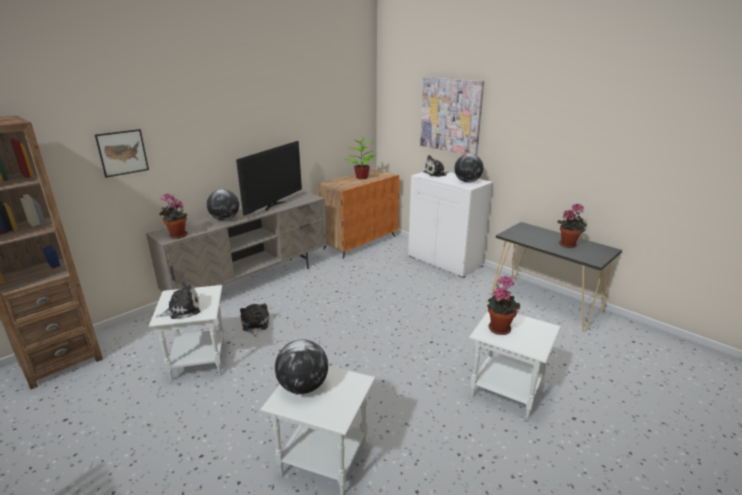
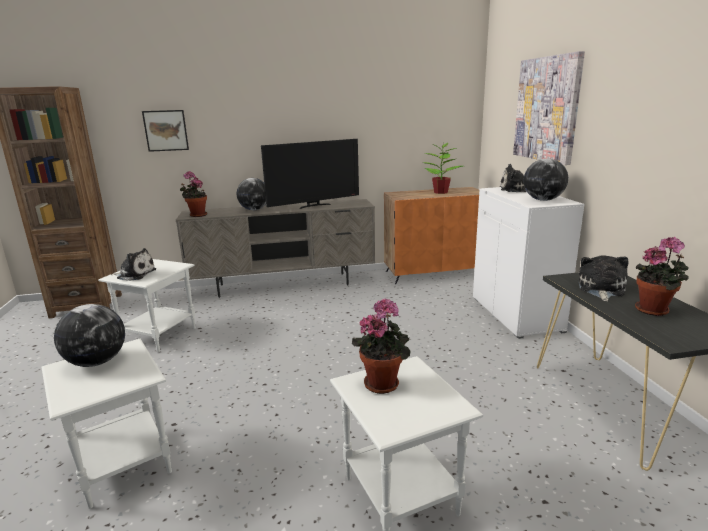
camera: 35 degrees right, 5 degrees down
plush toy [240,303,269,337] -> plush toy moved to [578,255,628,302]

